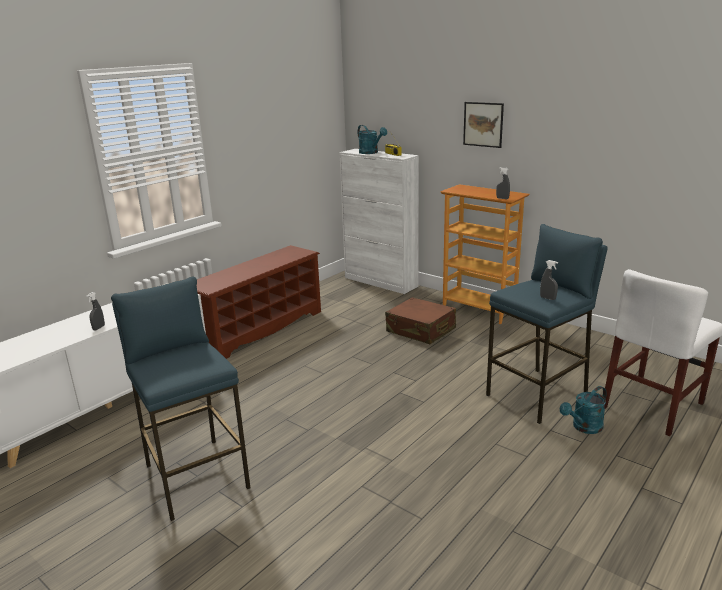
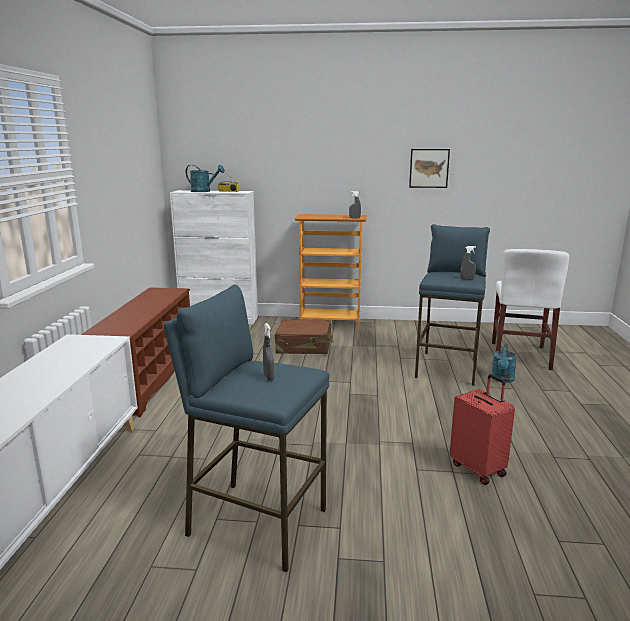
camera: 35 degrees left, 5 degrees down
grey spray bottle [87,292,105,330] -> grey spray bottle moved to [263,323,274,381]
picture [463,102,504,148] -> picture moved to [409,149,450,188]
none -> red suitcase [450,374,515,485]

